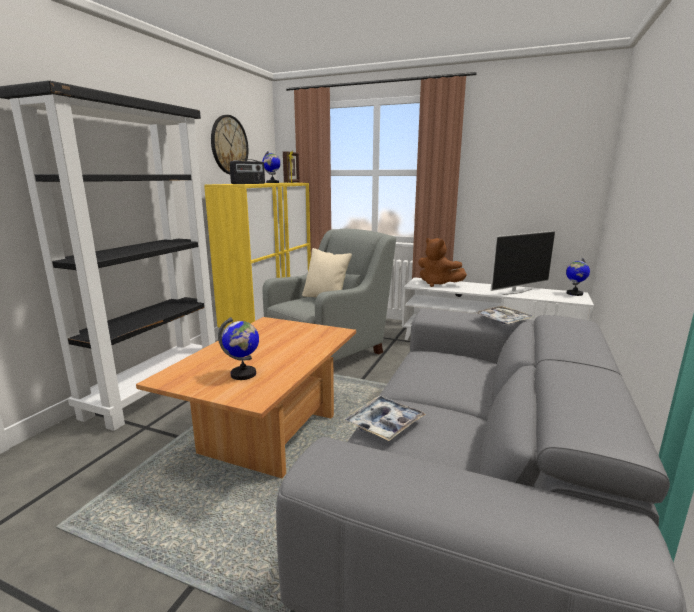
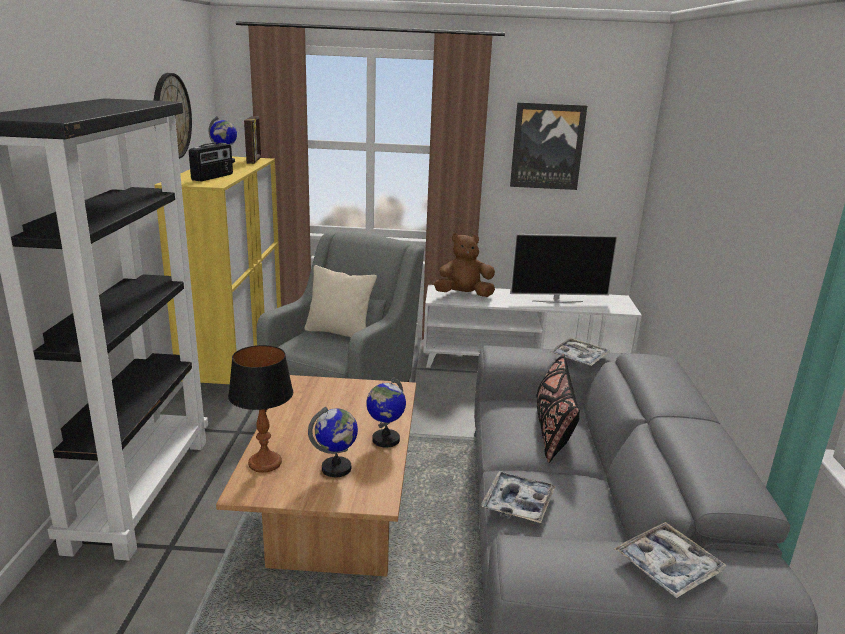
camera: 20 degrees left, 5 degrees up
brown plush toy [418,238,467,287] -> brown plush toy turned 150 degrees clockwise [434,233,495,297]
television [490,231,556,295] -> television turned 45 degrees clockwise [510,234,618,303]
globe [566,258,590,296] -> globe moved to [366,378,406,448]
none -> table lamp [228,345,293,473]
none -> picture [510,102,587,190]
none -> black pillow [537,354,580,463]
none -> tray [614,522,727,599]

